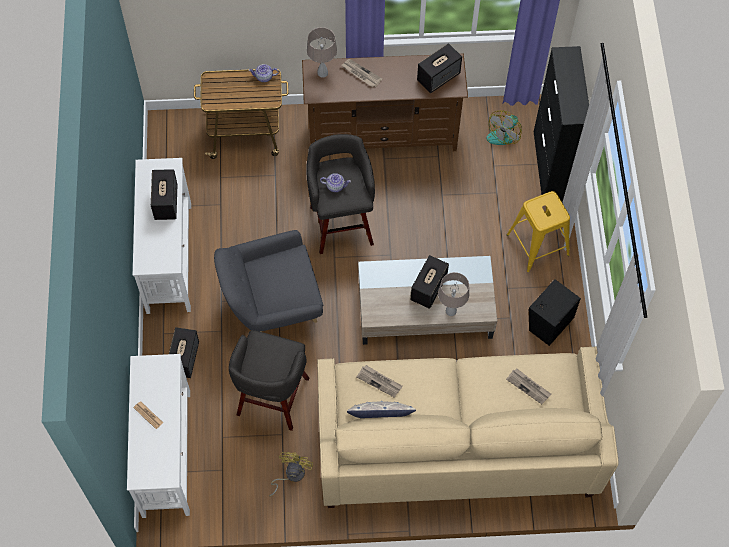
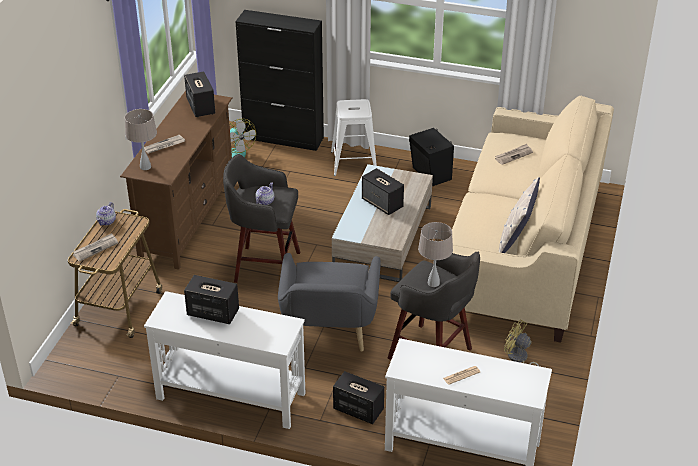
camera: 70 degrees left, 25 degrees down
newspaper [356,365,403,398] -> newspaper moved to [73,233,118,262]
beige table lamp [438,272,469,316] -> beige table lamp moved to [418,222,453,287]
yellow stool [507,191,570,272] -> white stool [331,99,377,176]

